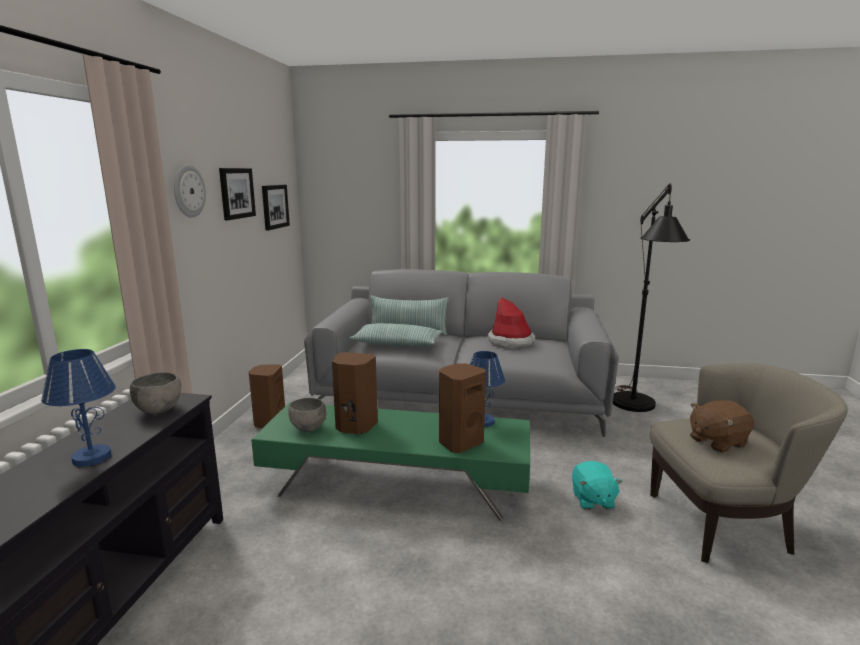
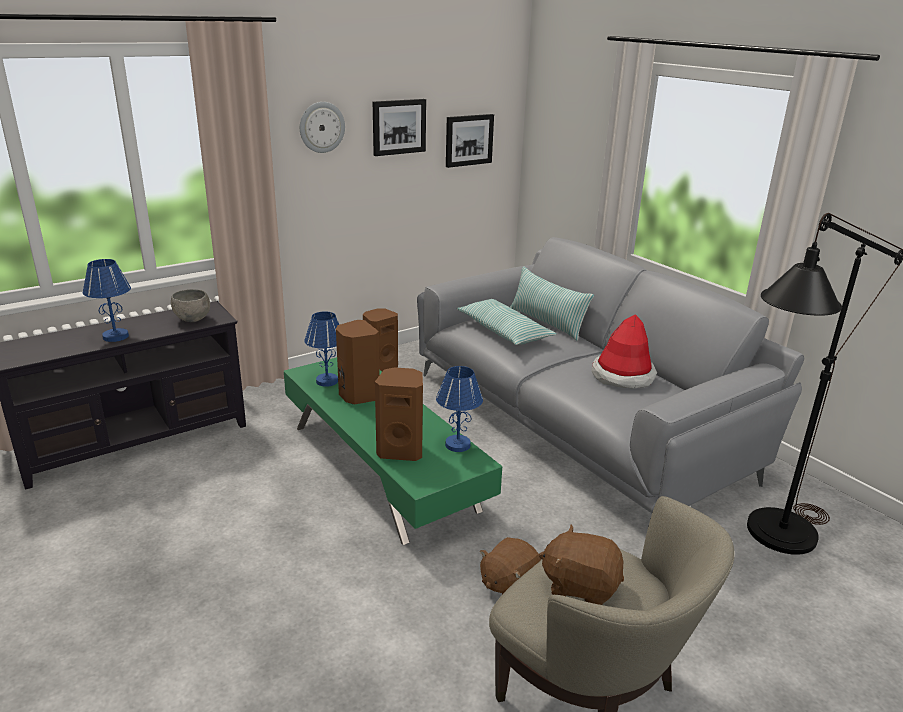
camera: 45 degrees right, 10 degrees up
grey bowl [288,398,326,432] -> blue table lamp [304,311,339,387]
turquoise plush toy [572,461,622,510] -> brown plush toy [480,537,542,594]

